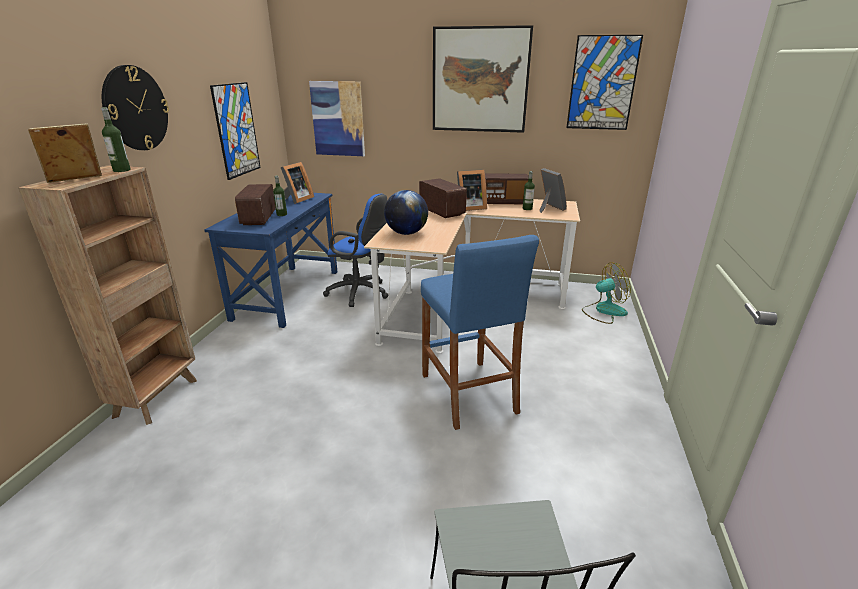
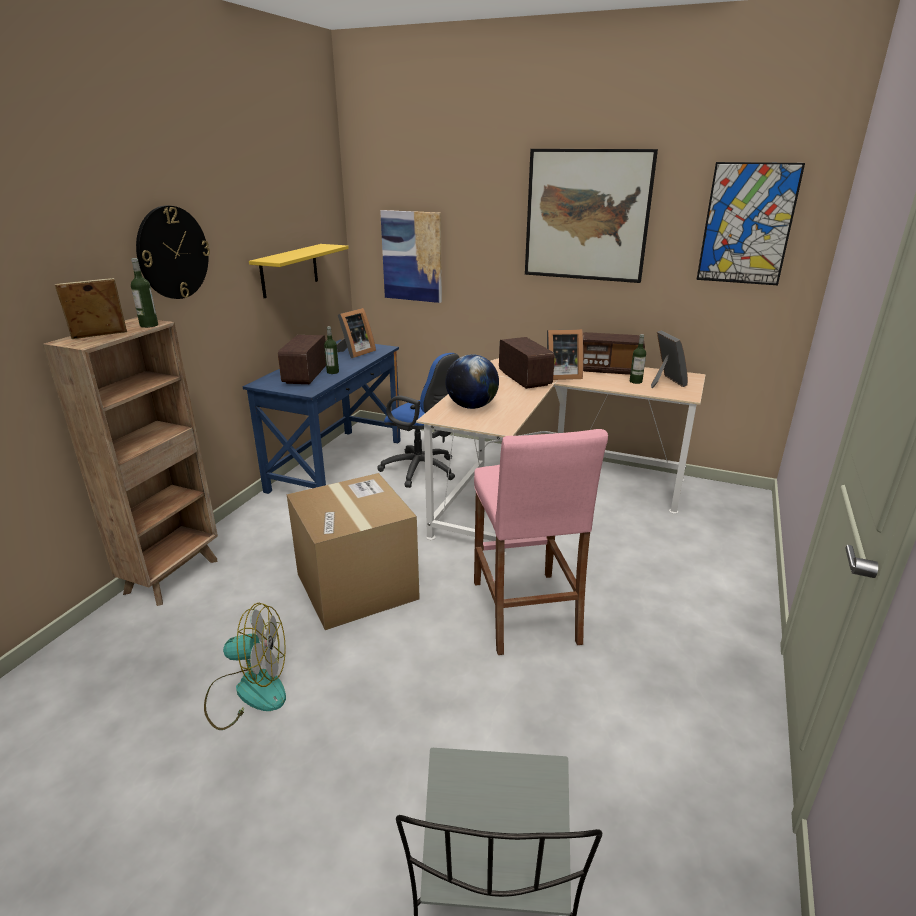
camera: 10 degrees right, 0 degrees up
picture [210,82,261,180] -> yellow shelf [249,244,349,298]
blue stool [421,235,539,430] -> pink stool [474,429,608,655]
fan [582,262,631,324] -> fan moved to [204,603,286,730]
none -> cardboard box [287,473,420,630]

